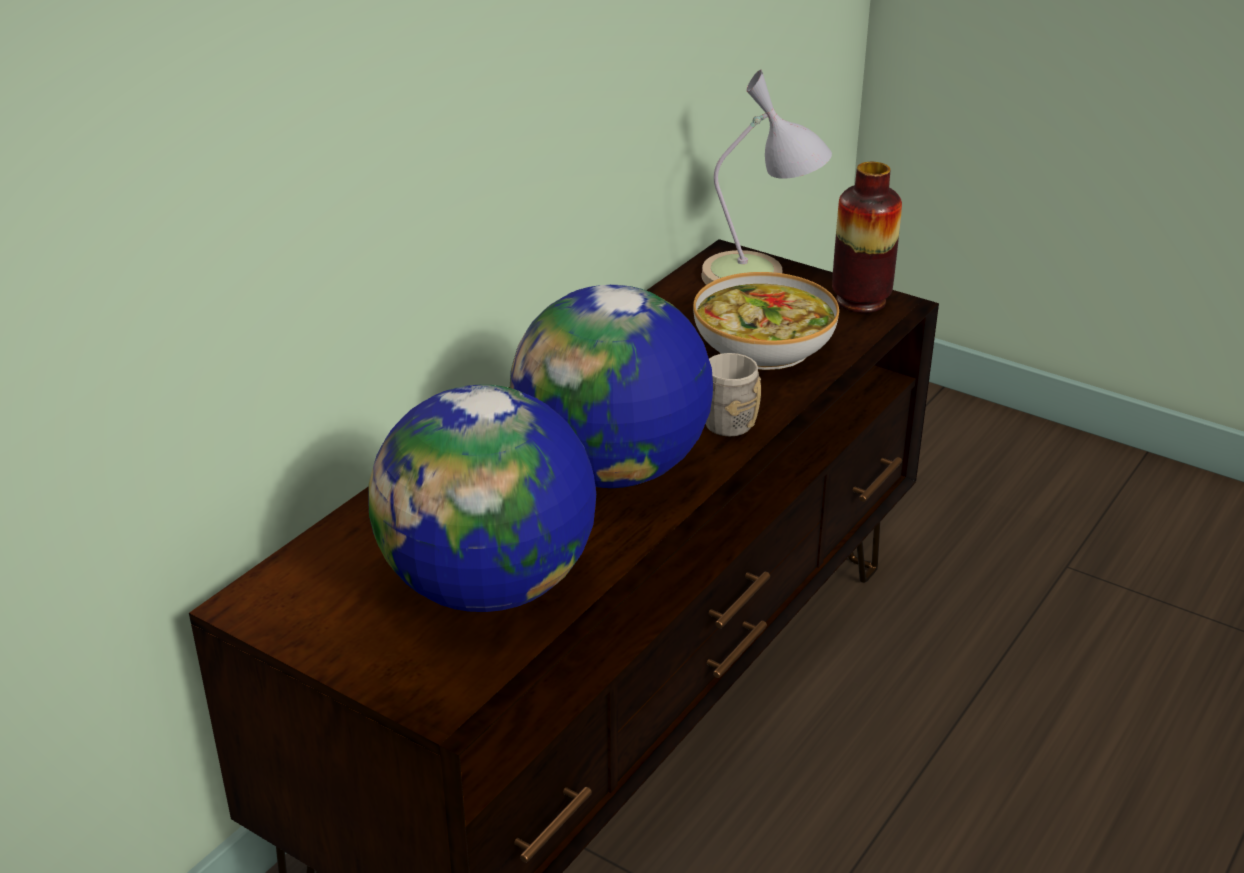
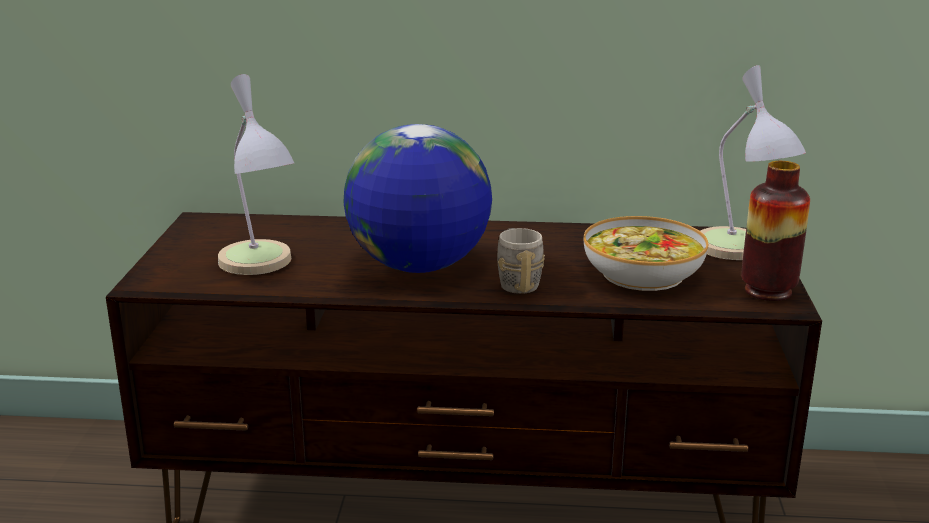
camera: 60 degrees right, 10 degrees down
globe [368,385,596,612] -> table lamp [218,74,294,275]

